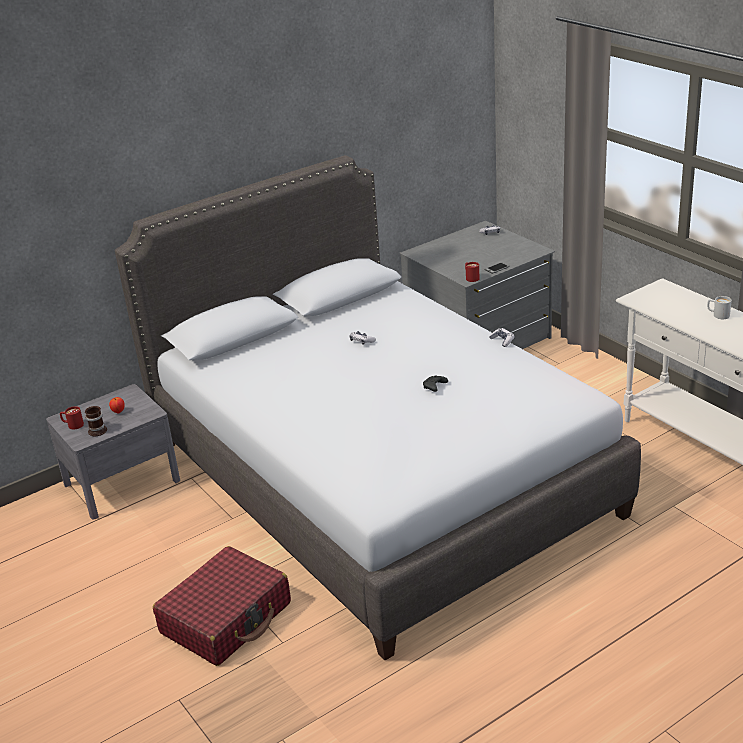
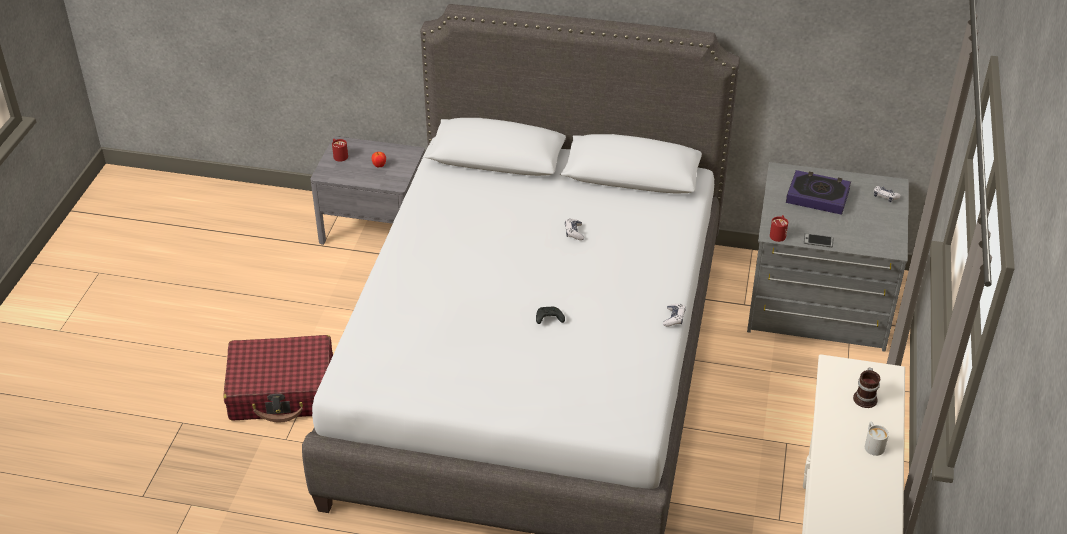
camera: 45 degrees right, 10 degrees up
mug [85,406,107,436] -> mug moved to [853,367,881,408]
none -> book [786,170,851,215]

